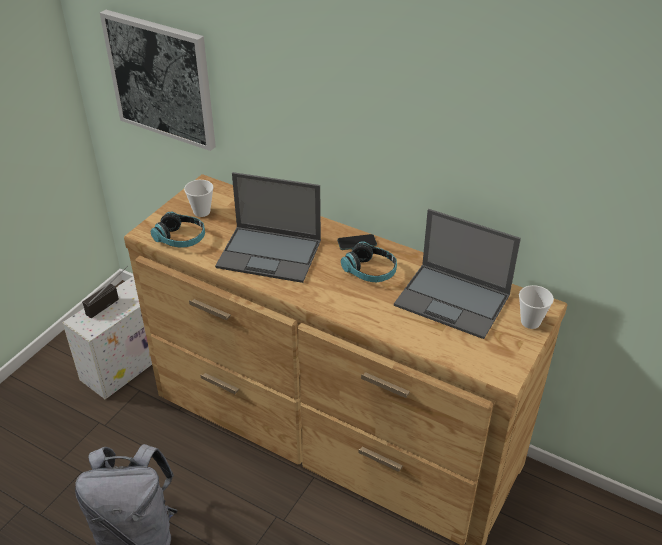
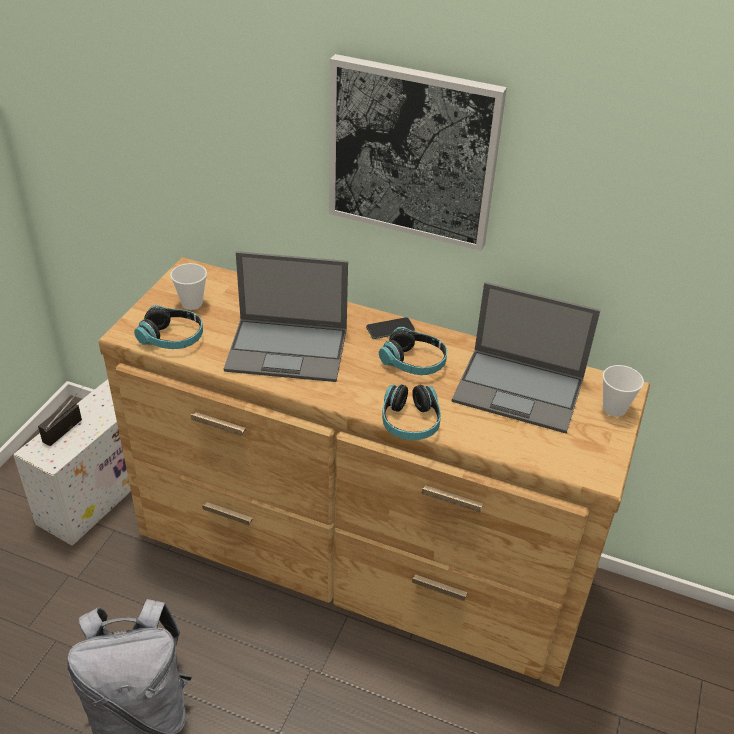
camera: 10 degrees left, 0 degrees up
picture [100,10,216,151] -> picture moved to [329,54,507,251]
none -> headphones [382,384,441,440]

